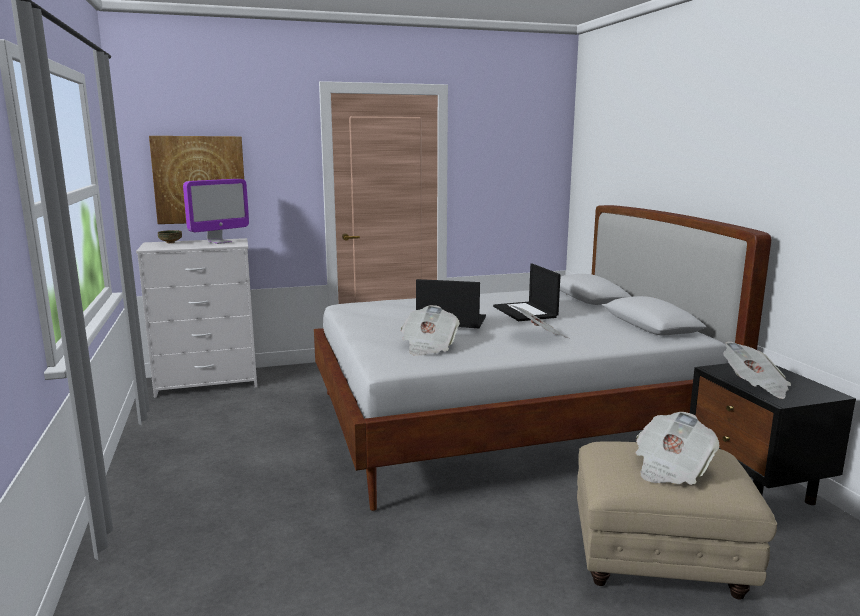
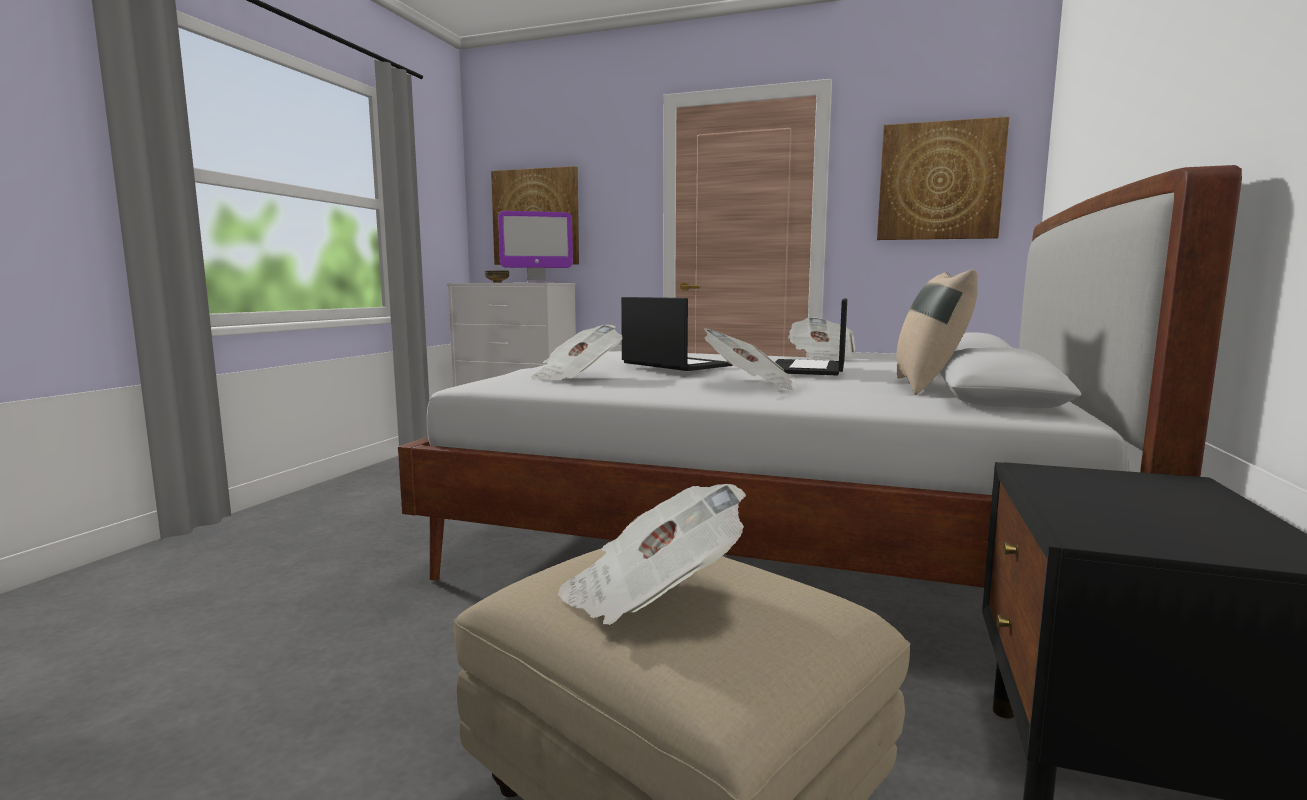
camera: 35 degrees right, 5 degrees down
newspaper [723,341,791,399] -> newspaper moved to [788,317,855,361]
none -> picture [877,117,1009,240]
none -> beige pillow [896,269,978,395]

